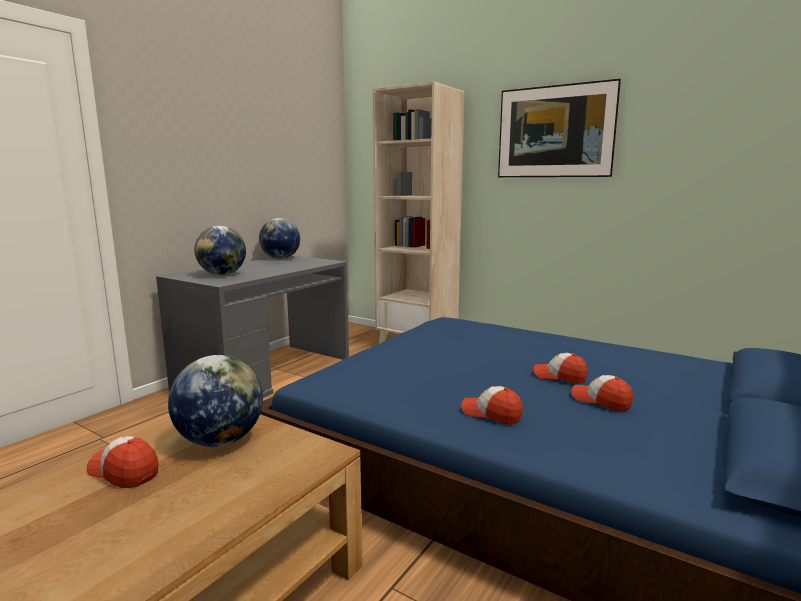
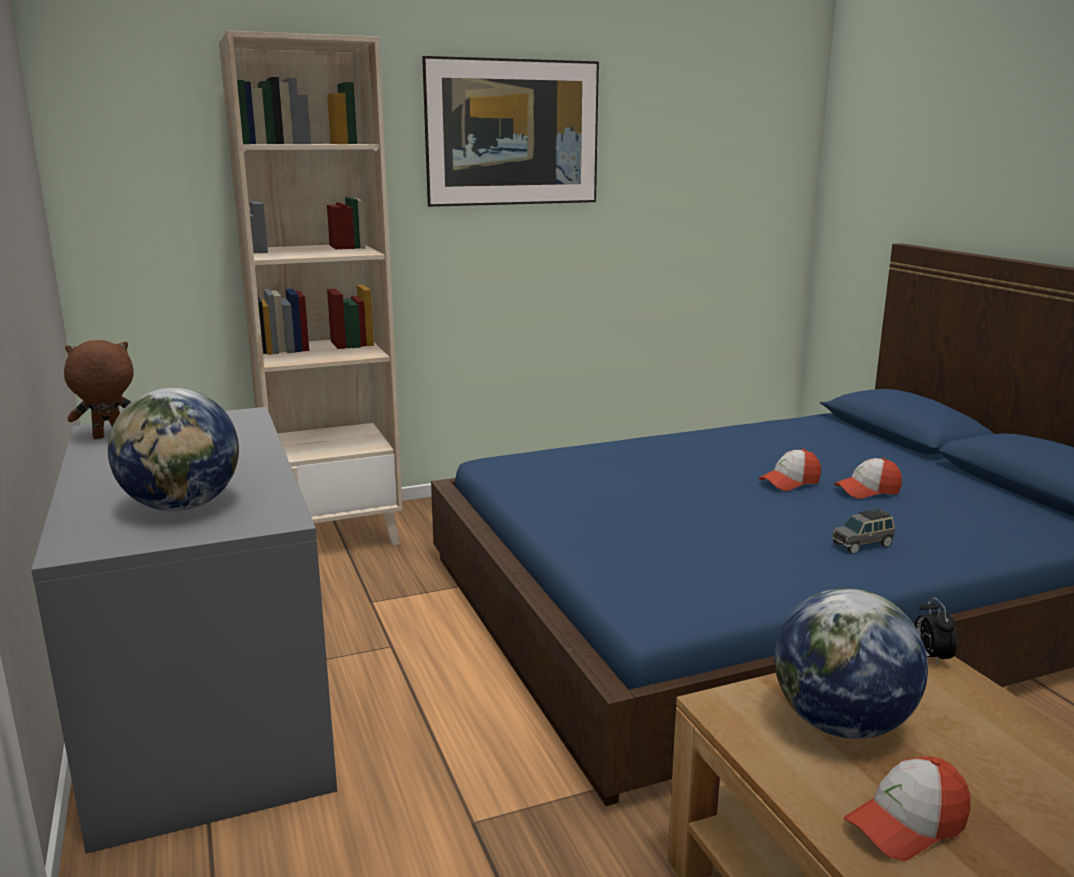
camera: 55 degrees left, 5 degrees up
globe [259,218,300,259] -> brown plush toy [64,340,134,439]
cap [461,386,523,425] -> grey toy car [832,508,895,554]
none -> alarm clock [914,597,958,667]

